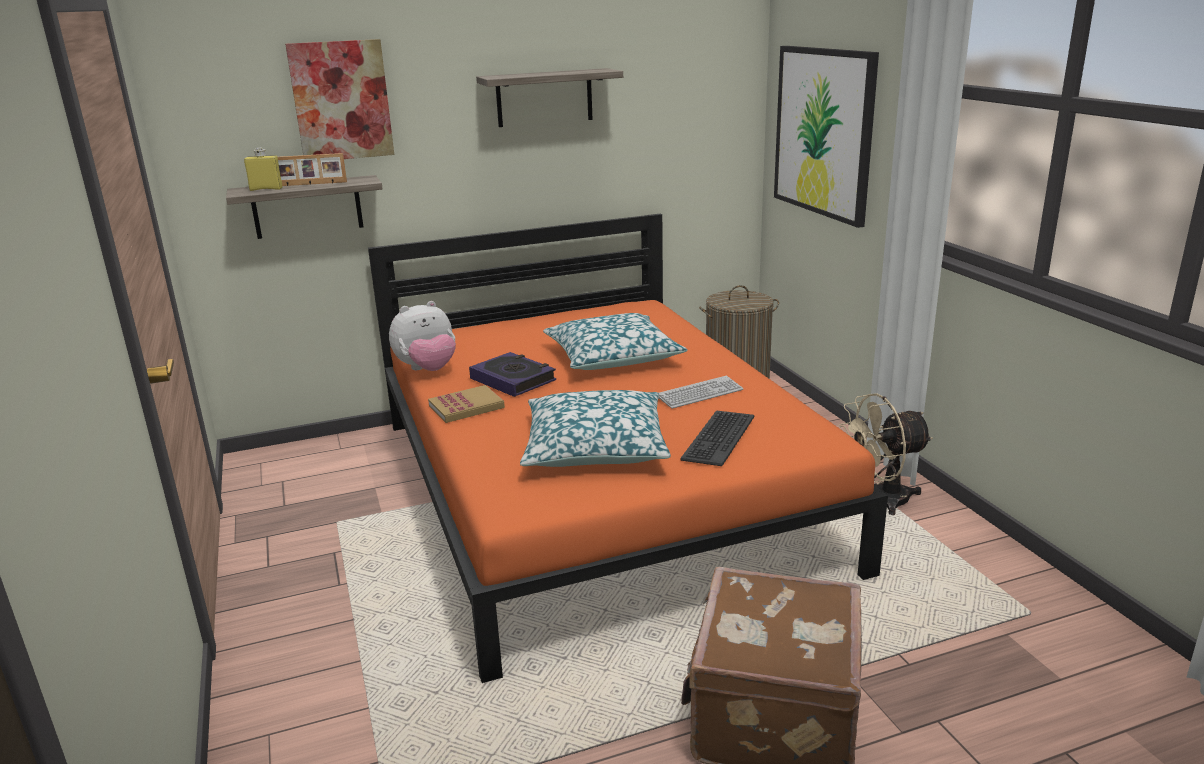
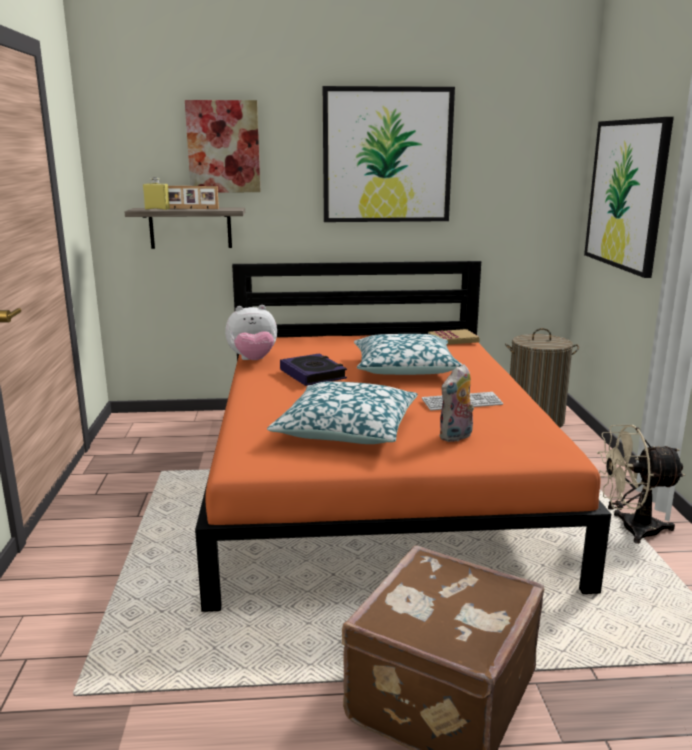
camera: 15 degrees right, 5 degrees down
book [428,385,505,423] -> book moved to [428,329,480,345]
shelf [476,68,623,127] -> picture [323,86,455,222]
keyboard [680,410,754,466] -> plush toy [439,364,474,442]

